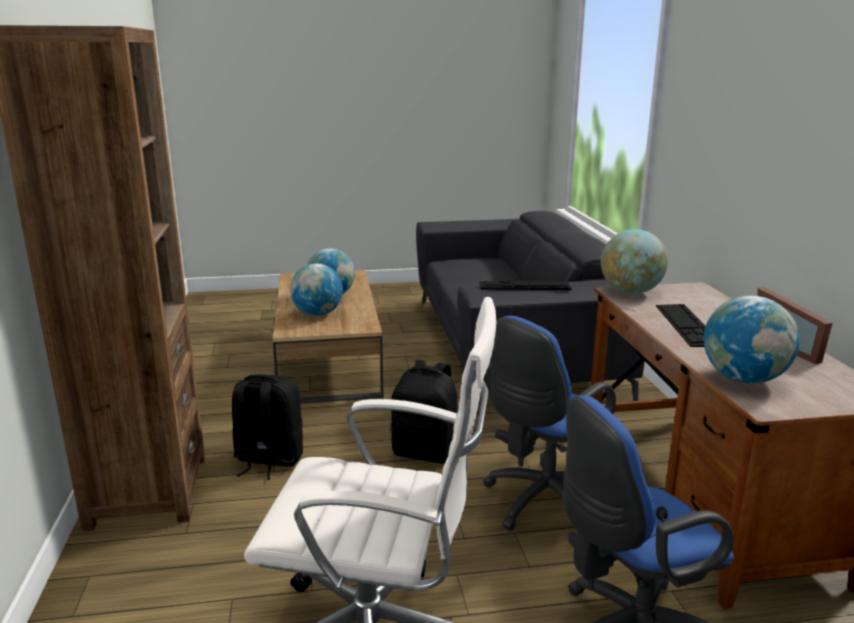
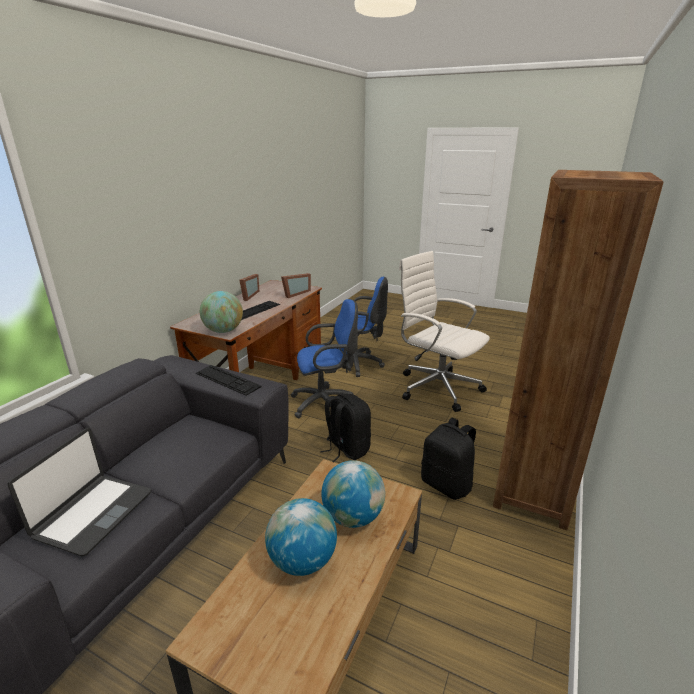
camera: 145 degrees left, 5 degrees up
globe [704,296,800,384] -> picture frame [281,273,311,298]
none -> laptop [8,428,151,556]

